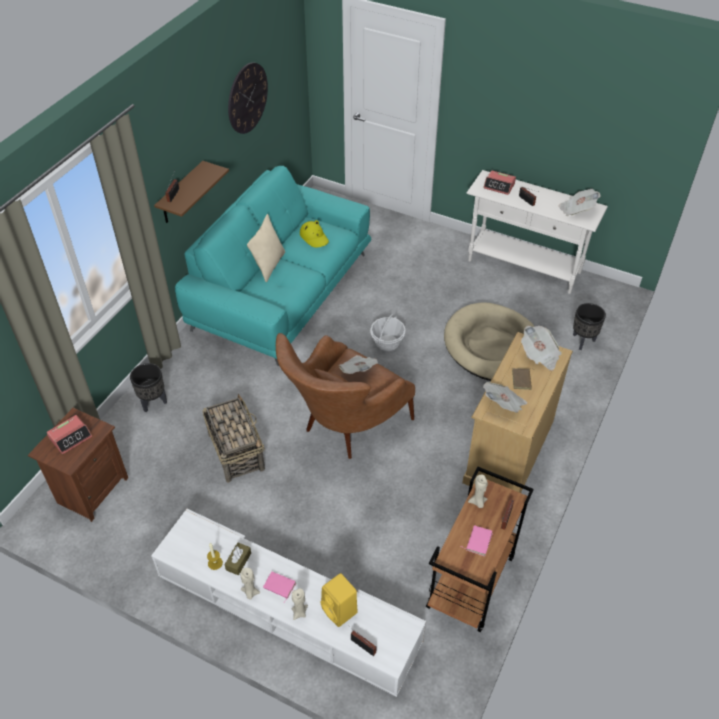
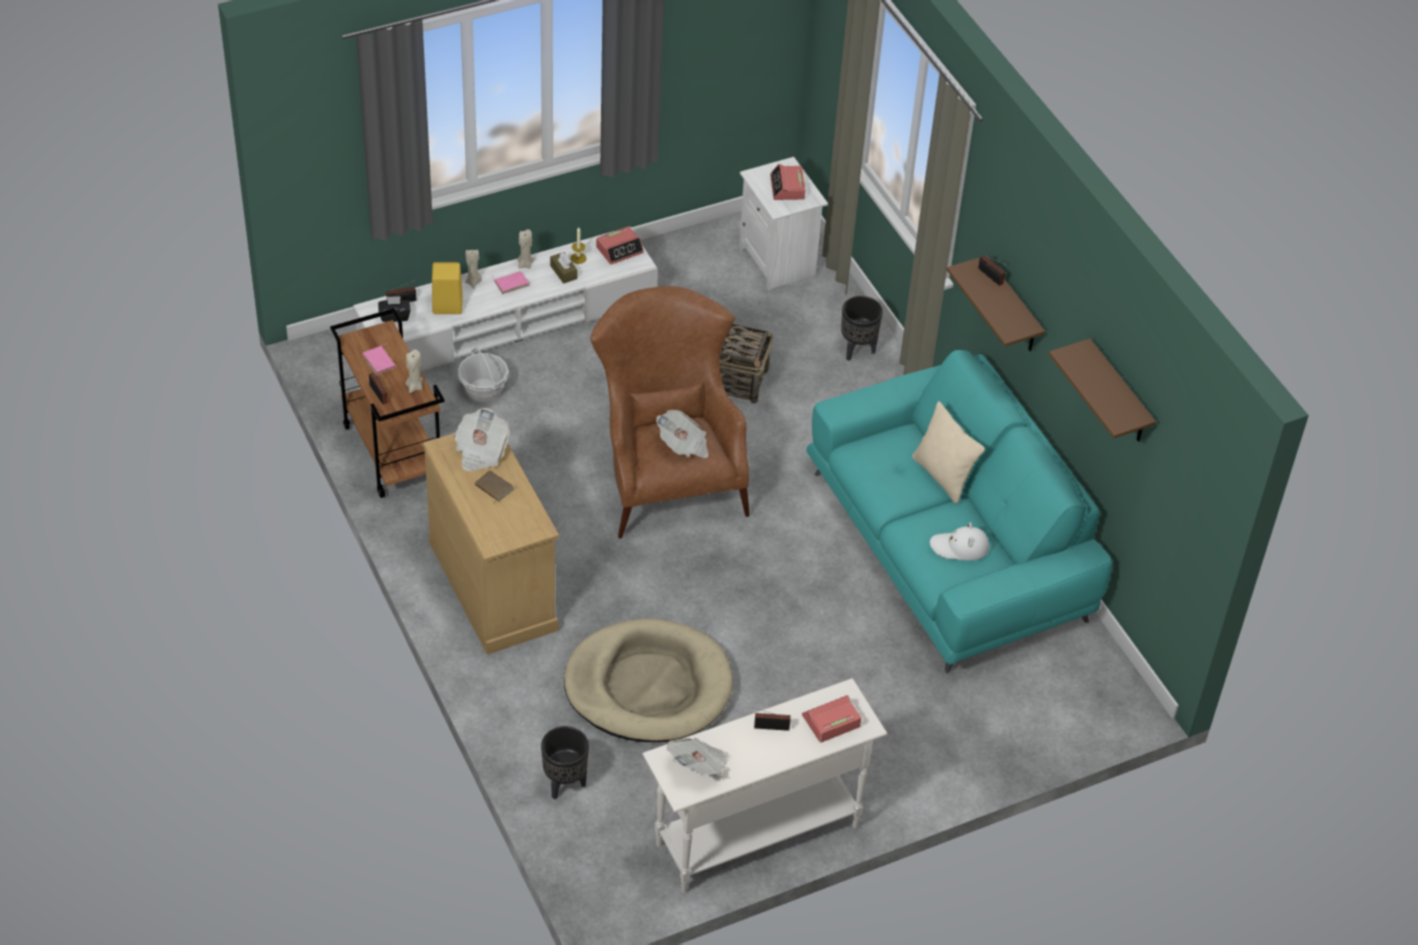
camera: 125 degrees right, 0 degrees up
brown nightstand [28,408,128,522] -> white nightstand [739,157,828,291]
wall clock [228,62,268,134] -> brown shelf [1049,339,1156,442]
yellow hat [300,220,329,248] -> white hat [930,522,989,560]
basket [370,314,406,351] -> basket moved to [458,348,509,402]
newspaper [521,326,562,371] -> none
none -> black tissue box [378,296,411,322]
none -> alarm clock [596,226,644,265]

